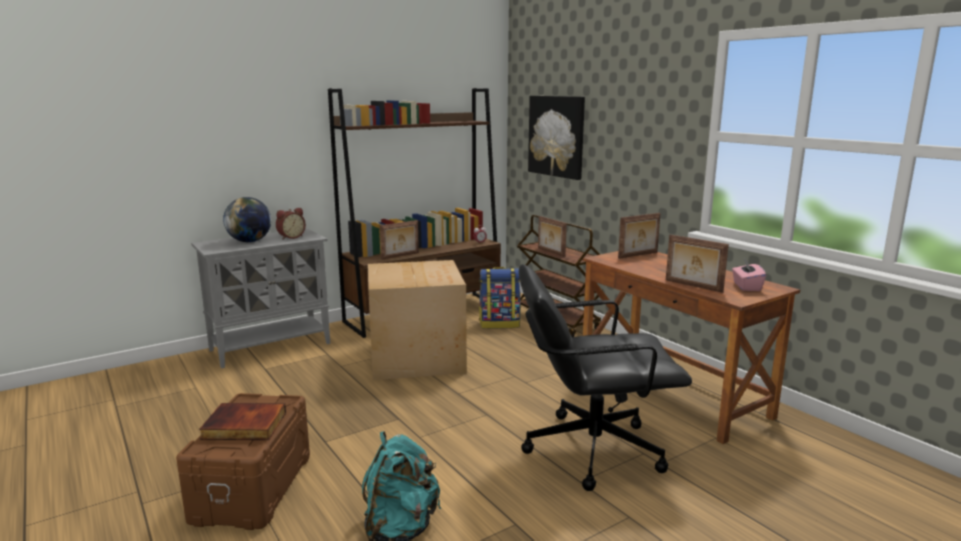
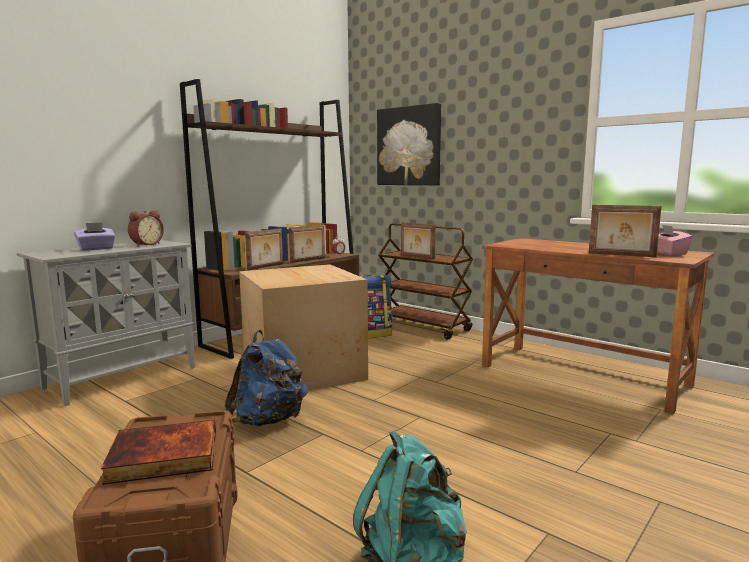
camera: 15 degrees left, 5 degrees down
globe [223,197,271,242] -> purple tissue box [74,222,115,251]
black office chair [519,264,692,491] -> none
picture frame [618,213,660,259] -> picture frame moved to [289,225,325,263]
none -> blue backpack [225,330,308,427]

